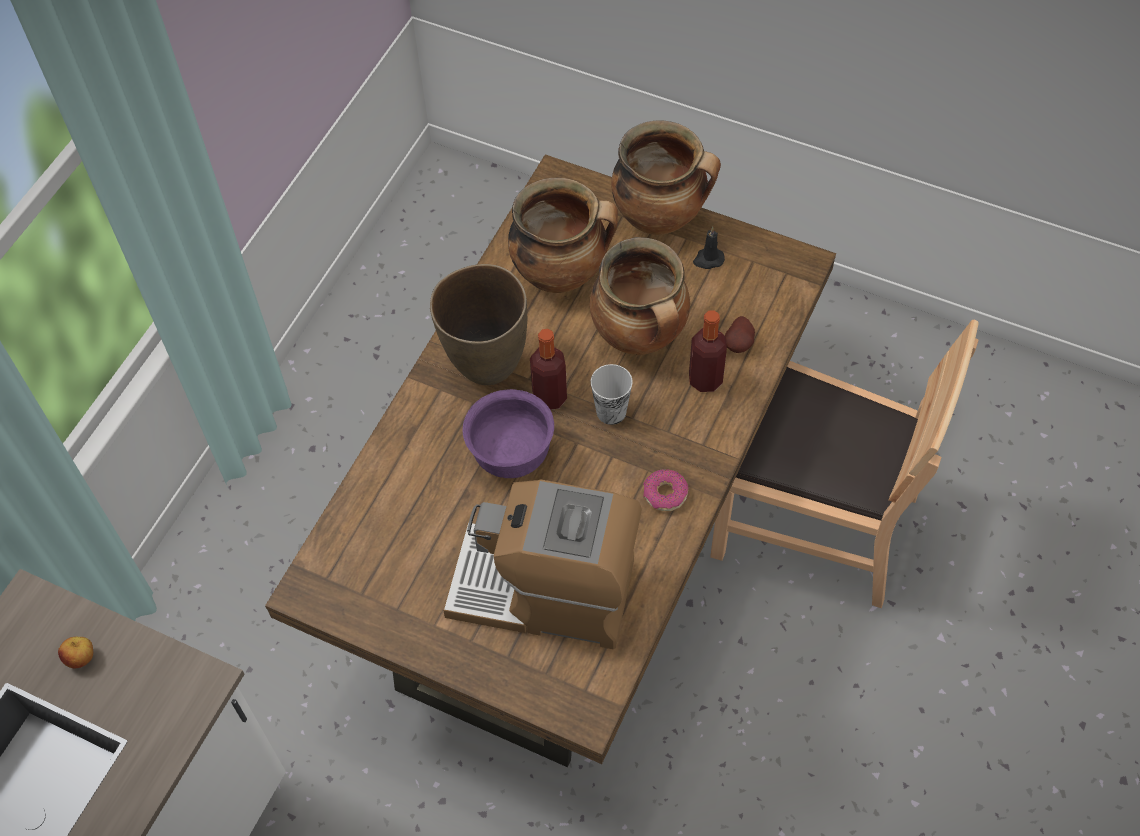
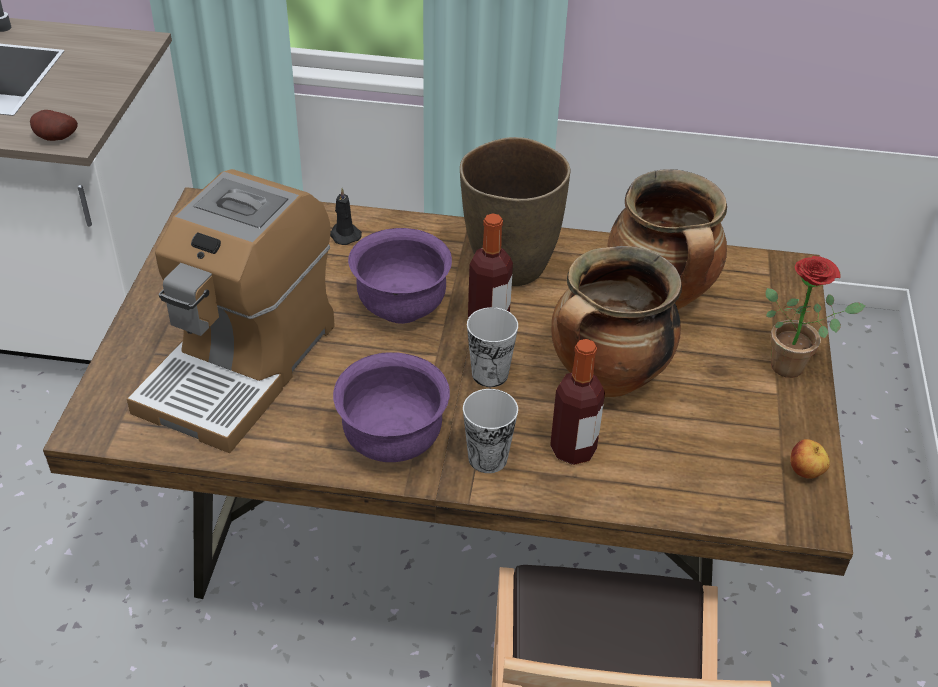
camera: 70 degrees right, 15 degrees down
apple [58,637,93,668] -> apple moved to [791,439,830,479]
coffee machine [443,480,642,649] -> coffee machine turned 150 degrees counterclockwise [127,169,335,453]
cooking pot [611,120,721,235] -> potted plant [765,256,866,378]
donut [643,469,688,511] -> purple bowl [333,352,450,462]
black candle [693,227,725,269] -> black candle moved to [330,188,362,245]
potato [725,316,755,353] -> potato moved to [30,110,78,141]
none -> cup [463,389,518,473]

